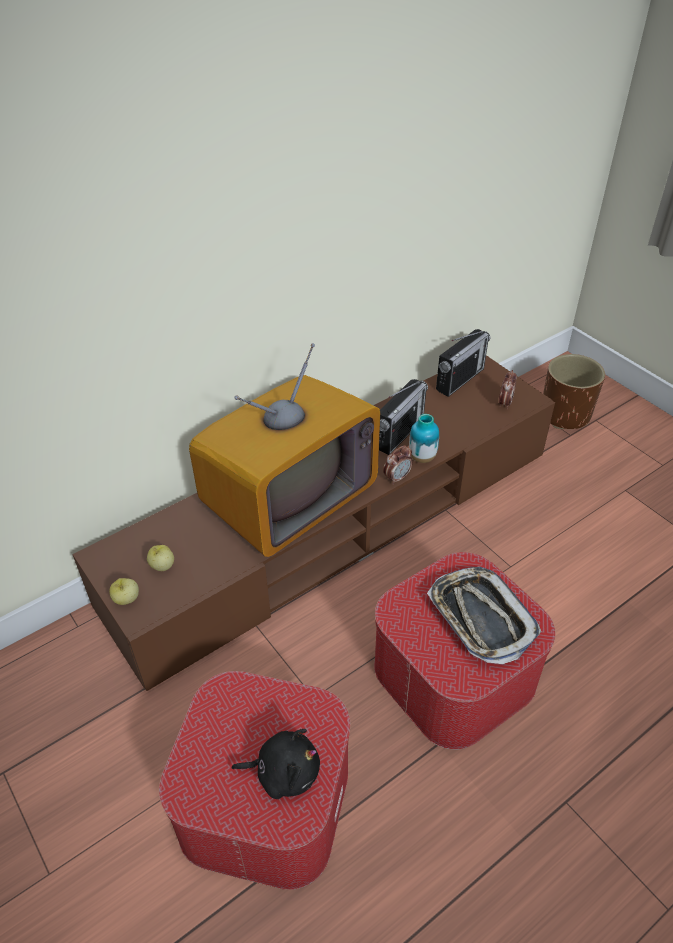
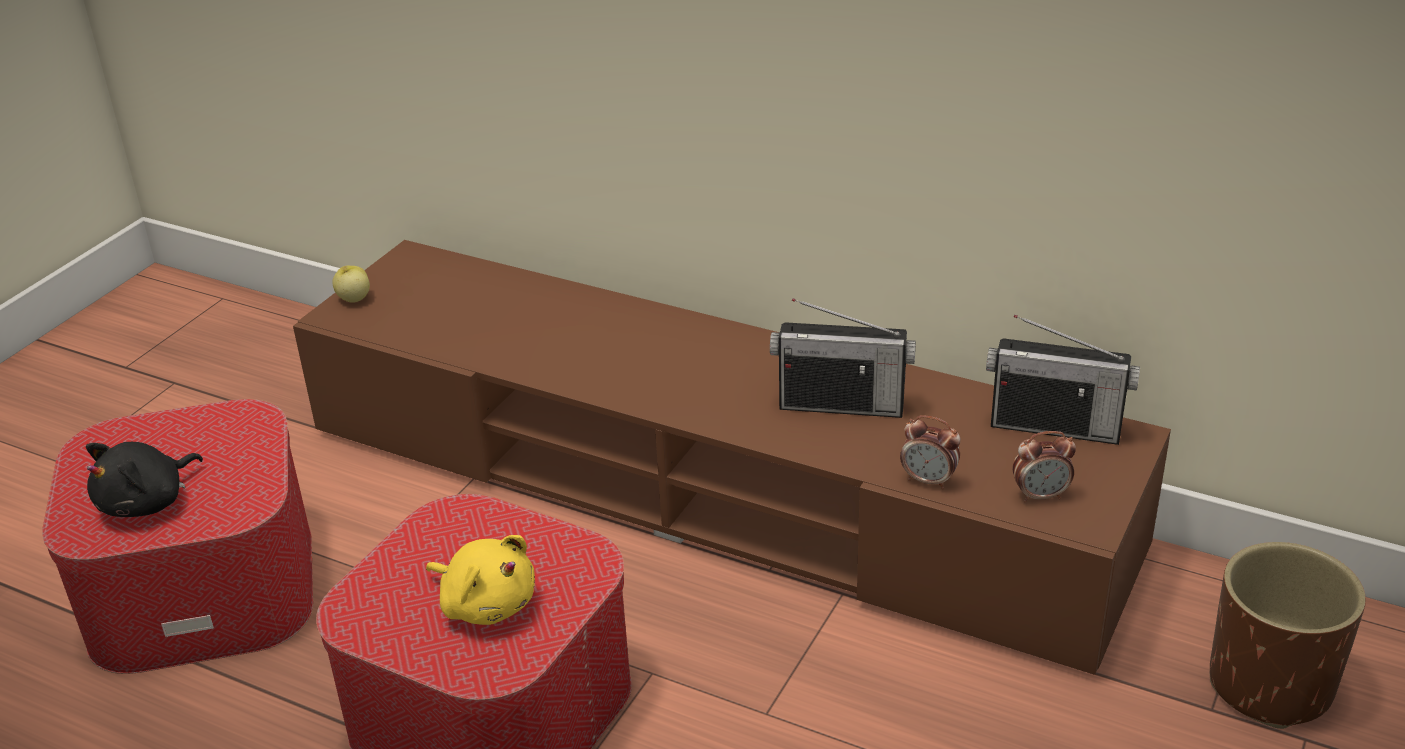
camera: 65 degrees right, 10 degrees down
apple [147,545,174,571] -> none
television [189,343,380,557] -> none
black plush toy [232,729,320,799] -> black plush toy turned 60 degrees clockwise [86,442,203,517]
alarm clock [383,445,413,485] -> alarm clock moved to [900,415,961,489]
vase [409,414,439,463] -> none
tray [427,566,541,664] -> yellow plush toy [426,535,535,625]

